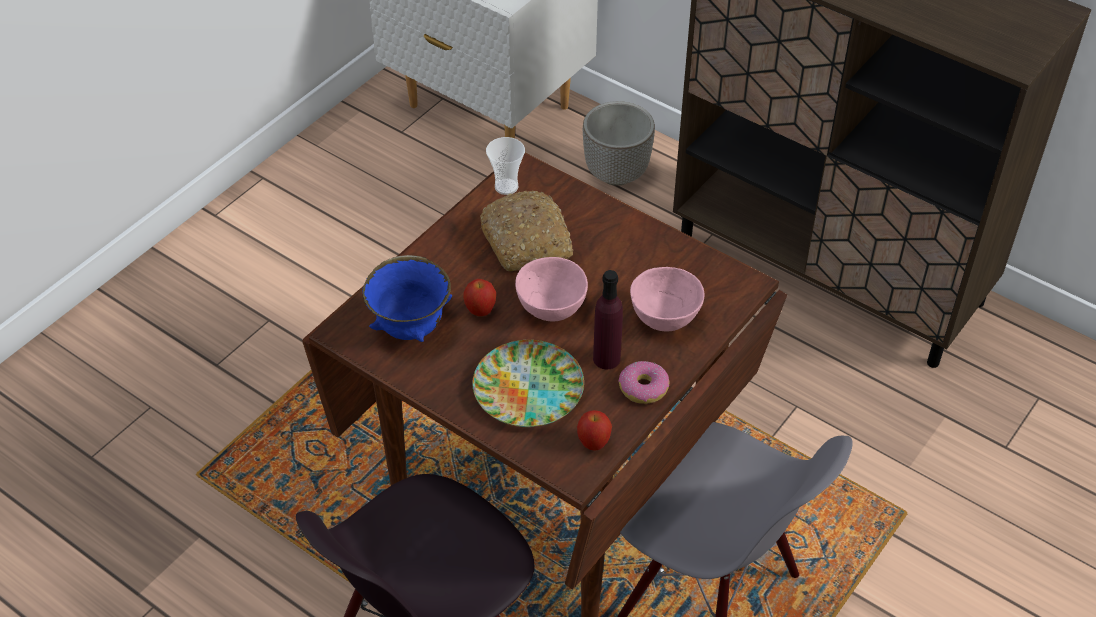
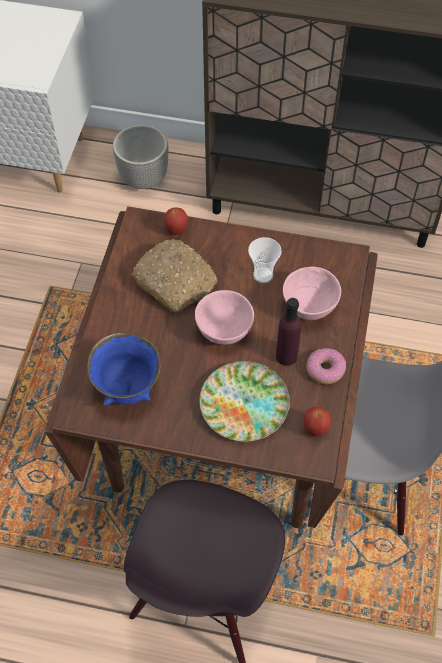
camera: 25 degrees left, 10 degrees up
apple [463,279,496,316] -> apple moved to [164,207,188,235]
cup [486,137,525,195] -> cup moved to [248,237,282,283]

